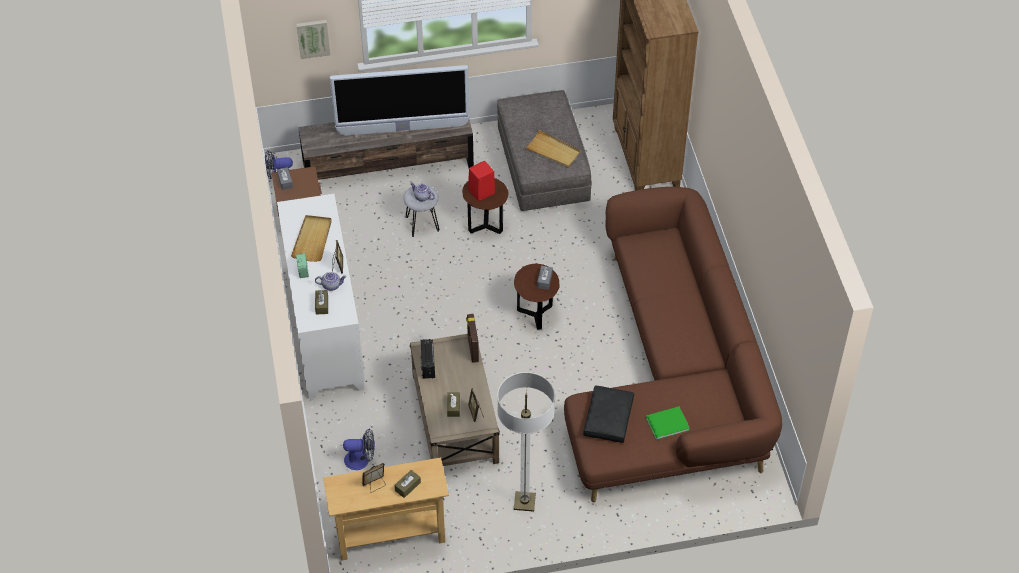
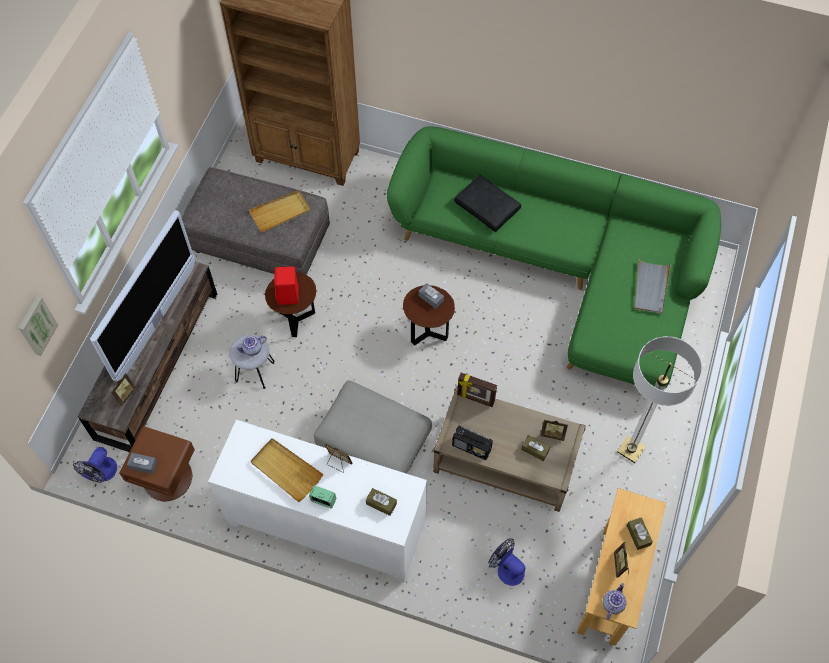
camera: 60 degrees left, 10 degrees up
teapot [315,272,346,291] -> teapot moved to [603,583,626,619]
fan [343,428,375,470] -> fan turned 75 degrees counterclockwise [488,538,525,586]
brown sofa [564,187,782,502] -> green sofa [387,126,721,388]
black pillow [583,386,634,443] -> black pillow moved to [454,175,521,232]
green book [646,406,690,440] -> grey tray [634,259,671,314]
none -> picture frame [111,373,136,406]
none -> grey ottoman [314,380,432,474]

